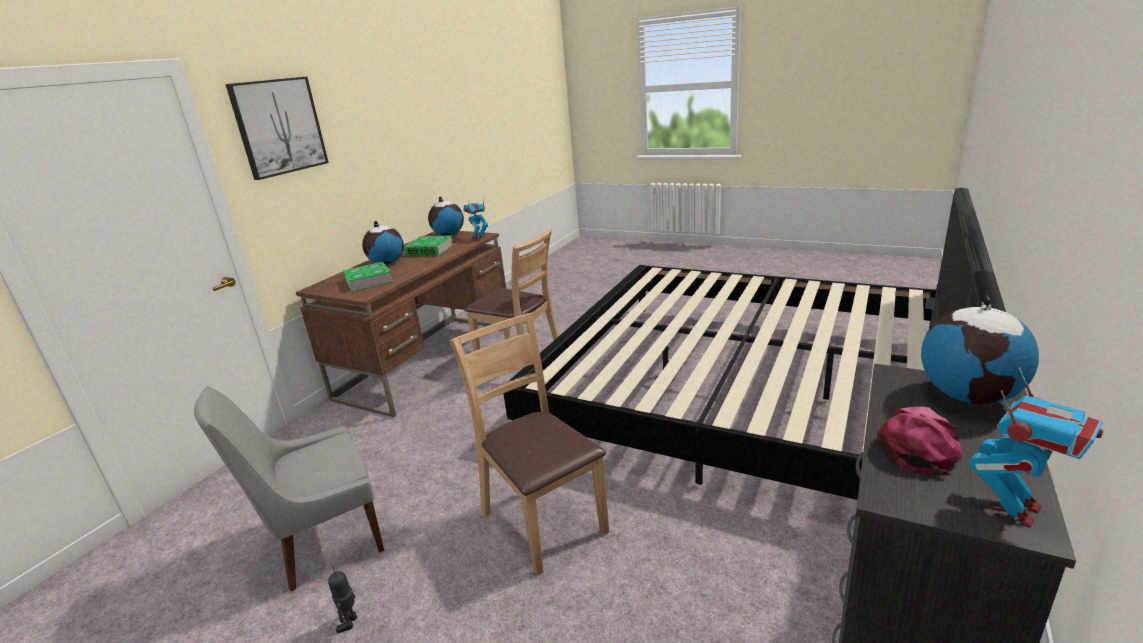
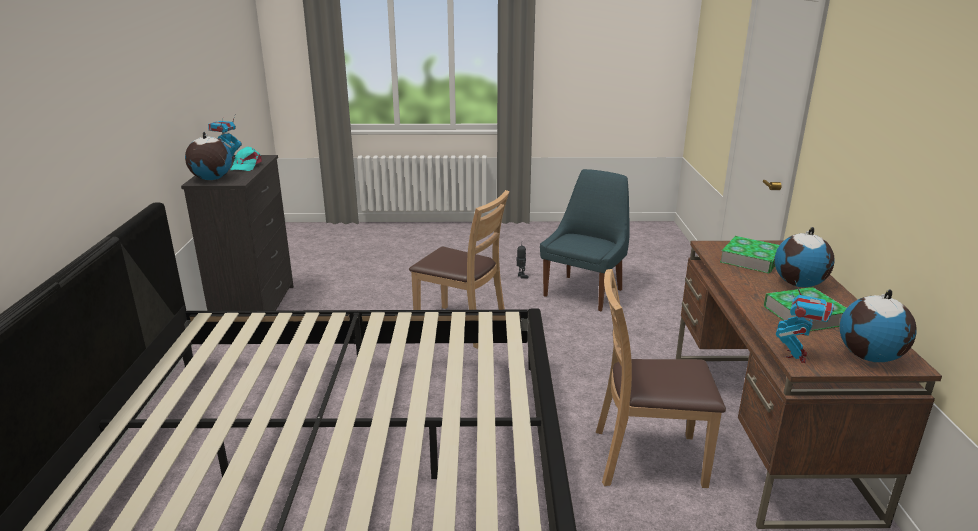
camera: 150 degrees right, 0 degrees up
grey chair [194,386,384,592] -> blue chair [540,169,630,311]
picture [225,77,329,180] -> none
pink cap [877,407,963,476] -> turquoise cap [230,147,262,171]

